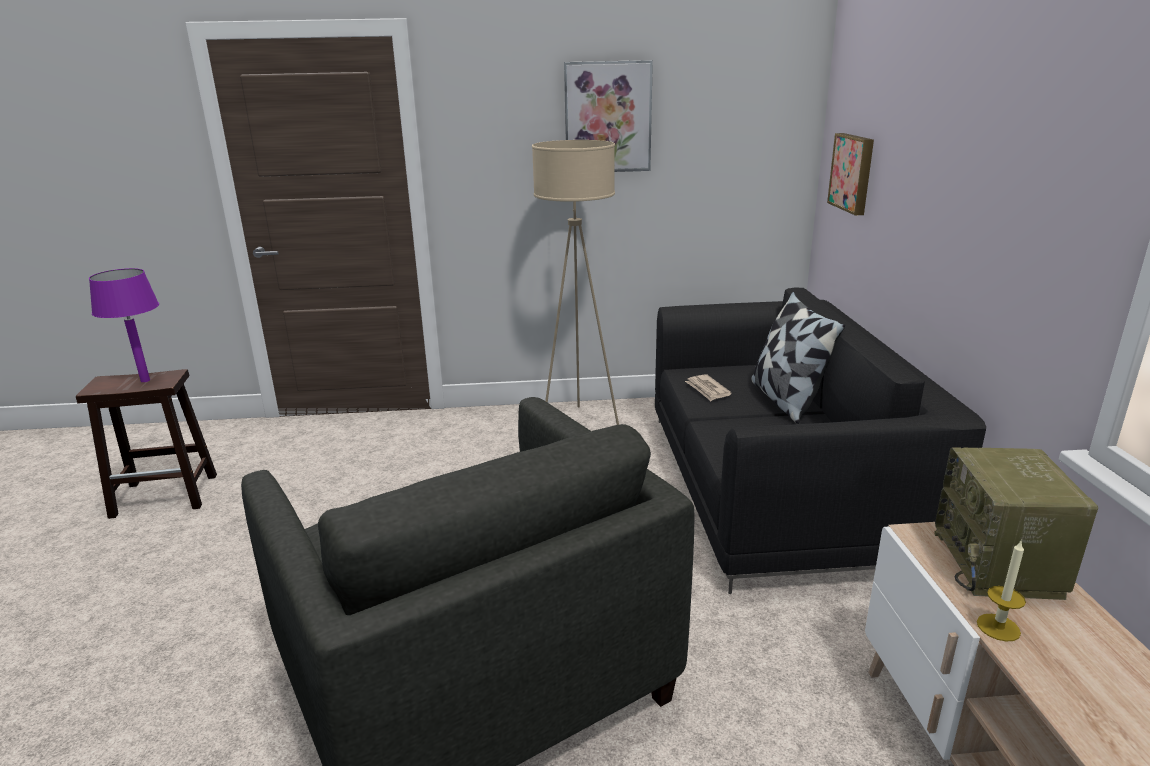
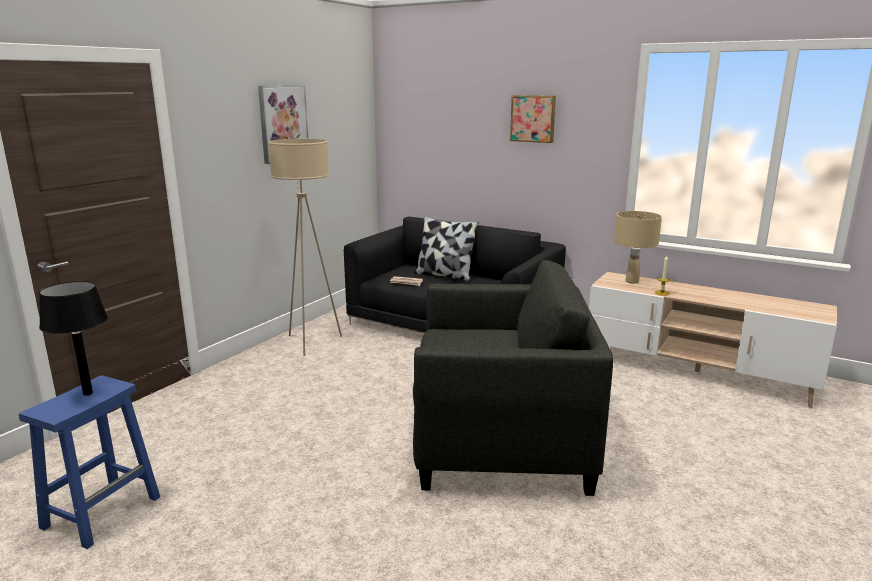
camera: 55 degrees left, 5 degrees down
brown stool [76,369,217,519] -> blue stool [19,376,160,549]
purple table lamp [89,268,159,382] -> black table lamp [39,281,108,395]
picture [827,133,874,215] -> picture moved to [510,95,556,143]
radio [934,447,1098,600] -> beige table lamp [614,211,662,284]

